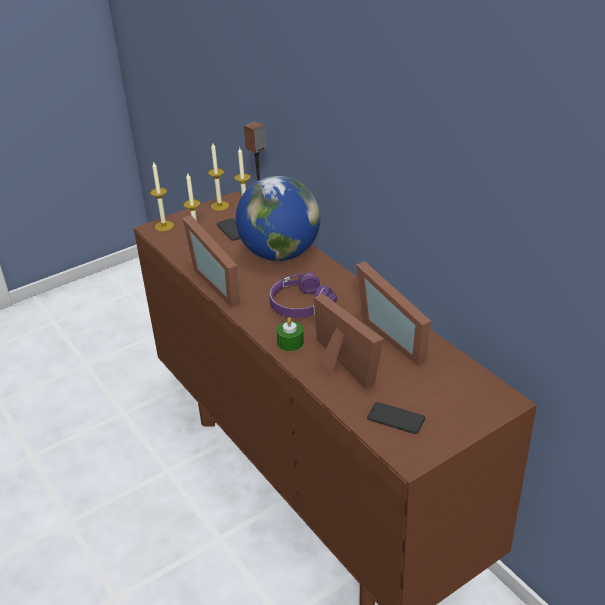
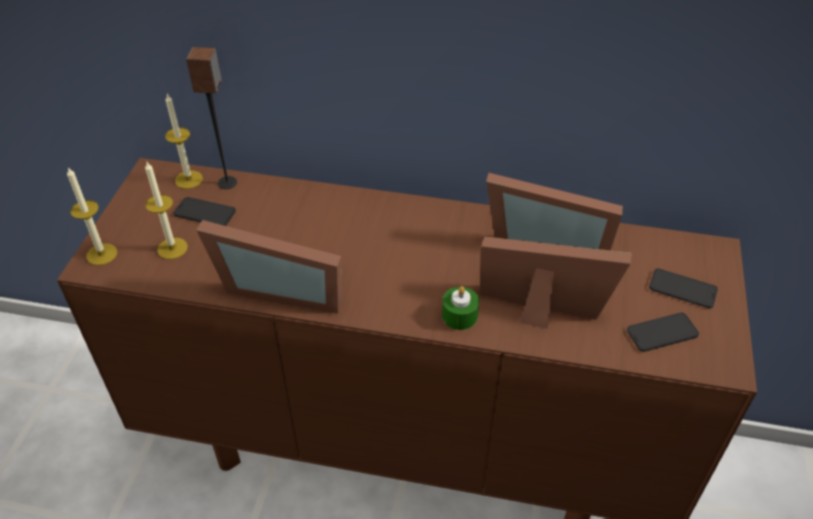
camera: 45 degrees left, 10 degrees up
candle [208,143,229,211] -> none
globe [236,176,320,261] -> none
purple headphones [269,273,337,318] -> none
none -> phone [649,269,718,308]

